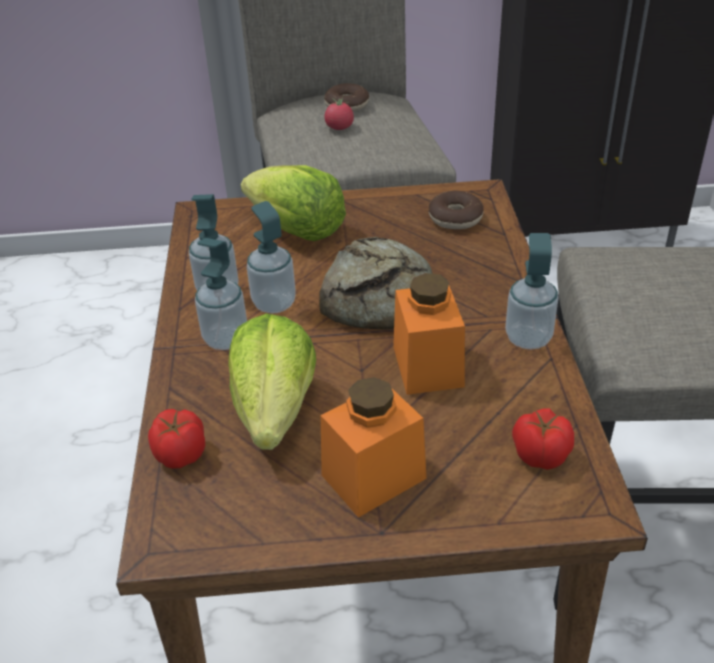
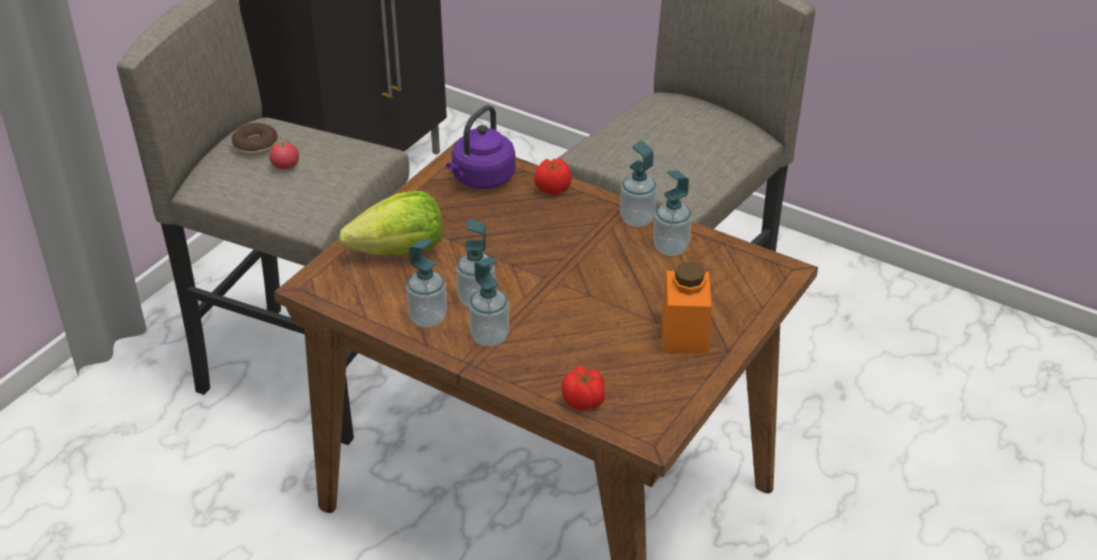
camera: 55 degrees left, 0 degrees up
lettuce [228,314,316,450] -> none
bread [319,237,432,330] -> none
orange jar [393,273,465,395] -> none
donut [429,191,484,229] -> purple kettle [446,105,516,189]
tomato [512,408,574,470] -> tomato moved to [535,158,572,195]
none -> soap dispenser [653,170,692,256]

